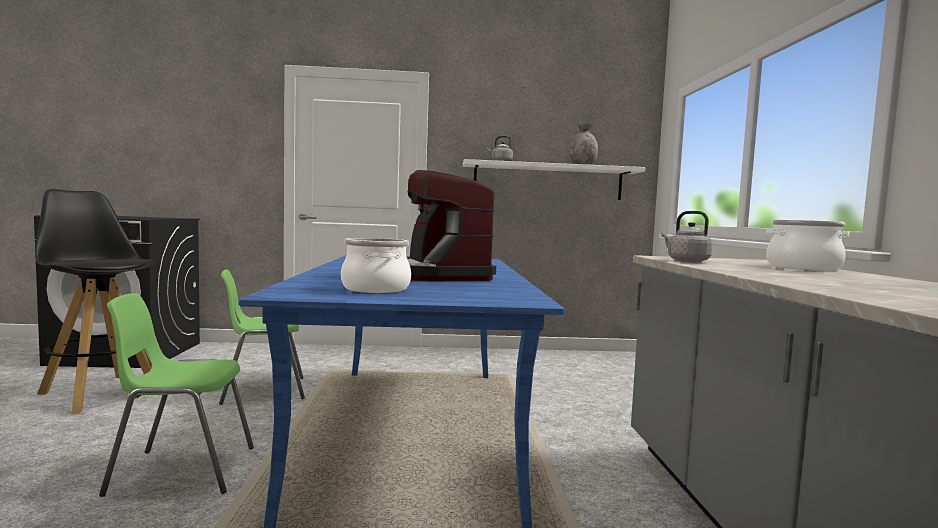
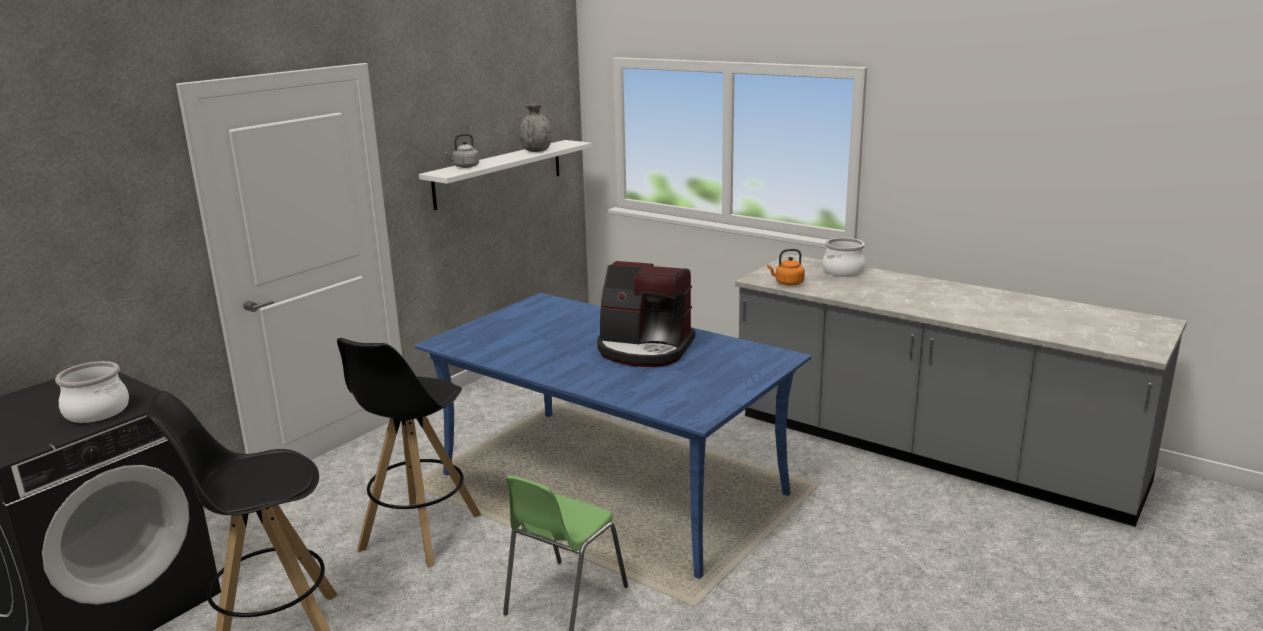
camera: 50 degrees left, 15 degrees up
green chair [219,270,305,405] -> black stool [337,338,481,567]
cooking pot [341,238,411,293] -> cooking pot moved to [55,361,129,423]
grey kettle [661,211,713,262] -> orange kettle [767,249,805,286]

